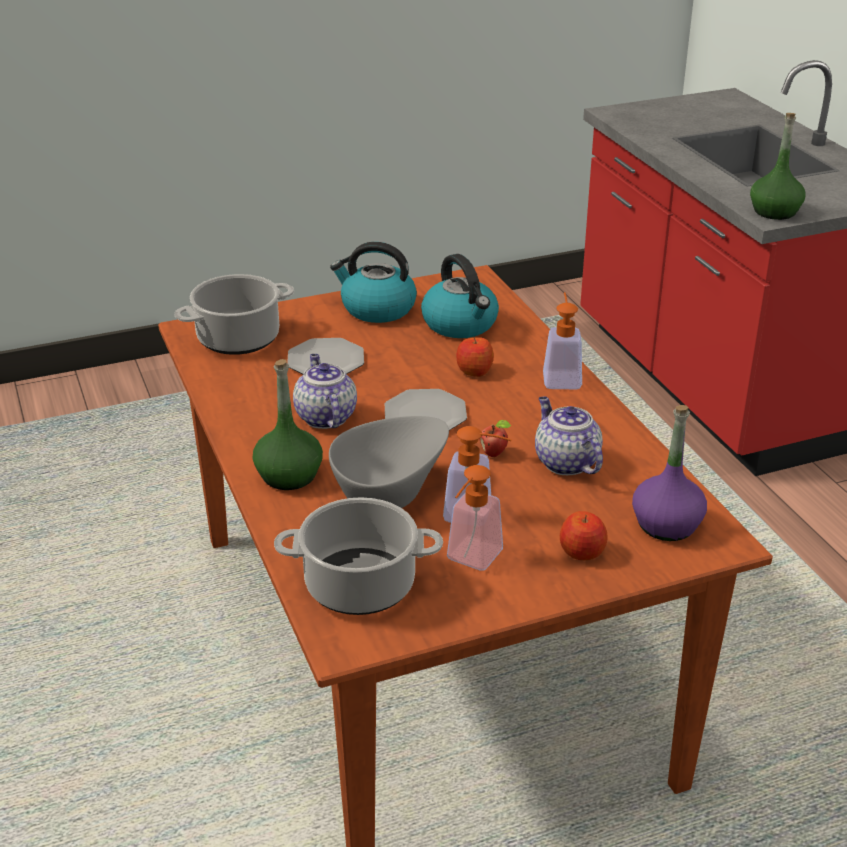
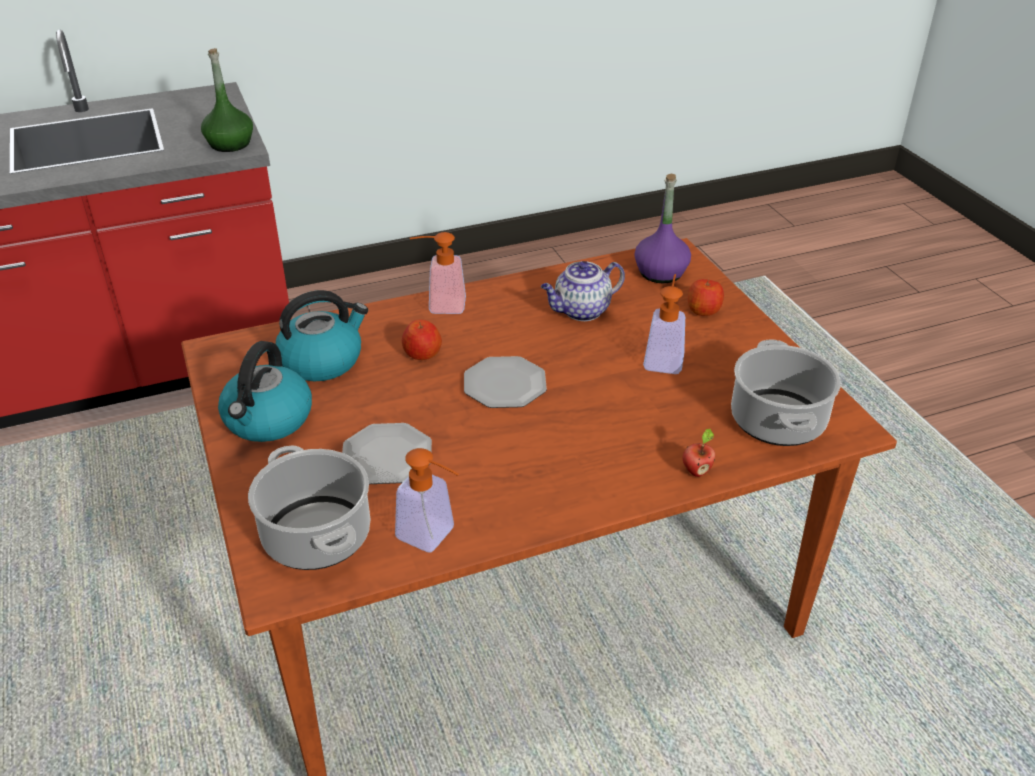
camera: 90 degrees left, 5 degrees up
green bottle [253,359,323,490] -> none
teapot [293,354,357,429] -> none
grey bowl [329,416,449,508] -> none
soap dispenser [447,465,503,571] -> soap dispenser moved to [395,448,459,553]
apple [479,420,511,457] -> apple moved to [683,428,715,477]

